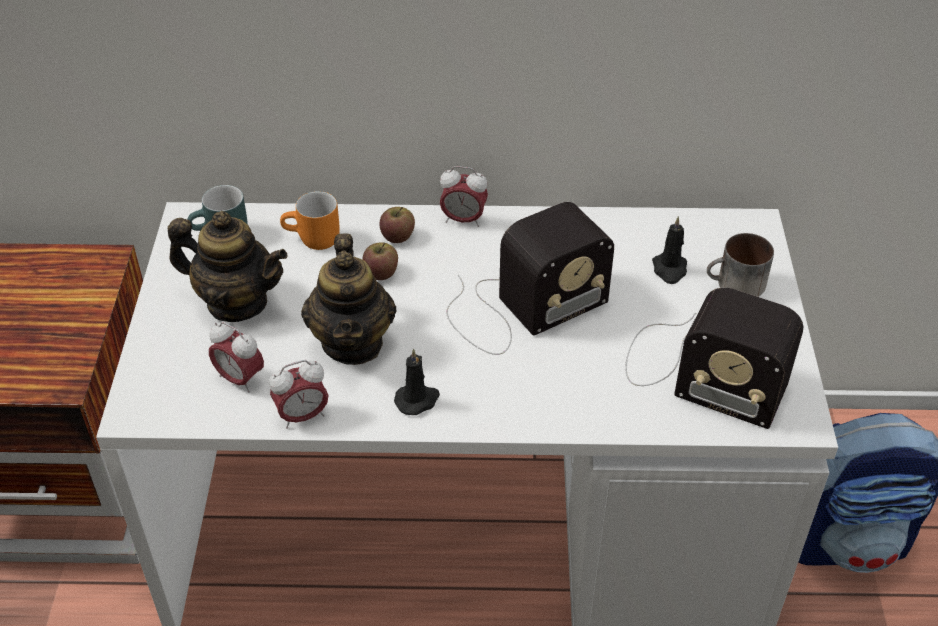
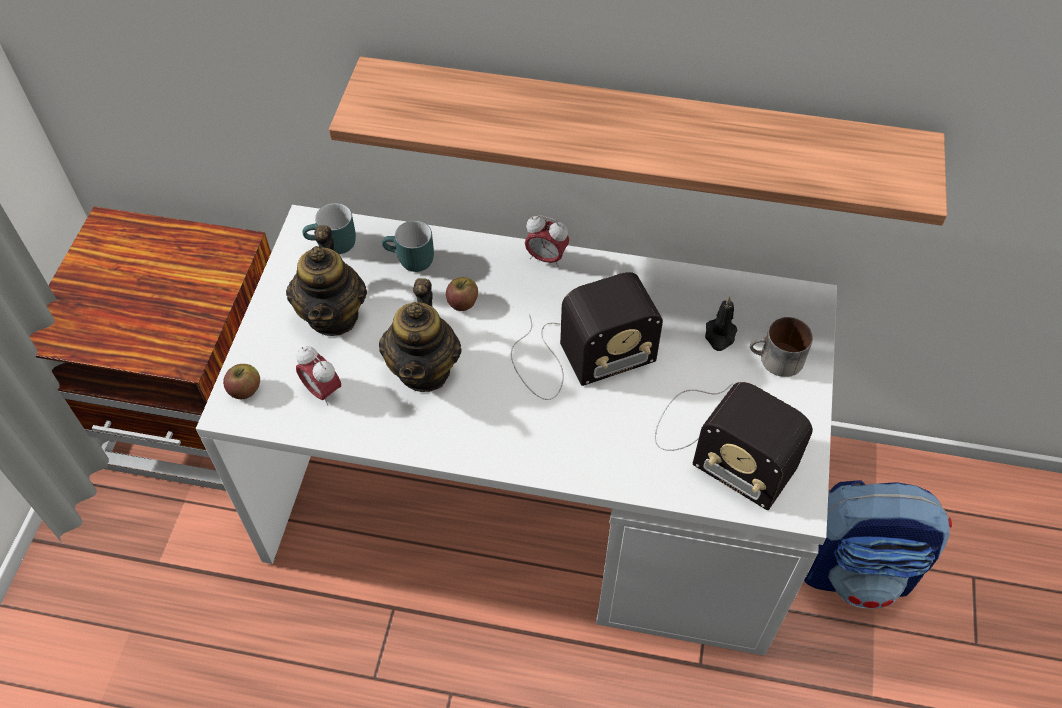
camera: 10 degrees right, 10 degrees up
teapot [168,211,288,322] -> teapot turned 60 degrees clockwise [286,225,367,336]
alarm clock [269,360,329,429] -> none
orange mug [280,191,340,250] -> turquoise mug [382,220,434,272]
apple [379,207,415,243] -> apple moved to [223,364,260,399]
black candle [394,349,440,415] -> none
none -> shelf [329,56,947,226]

